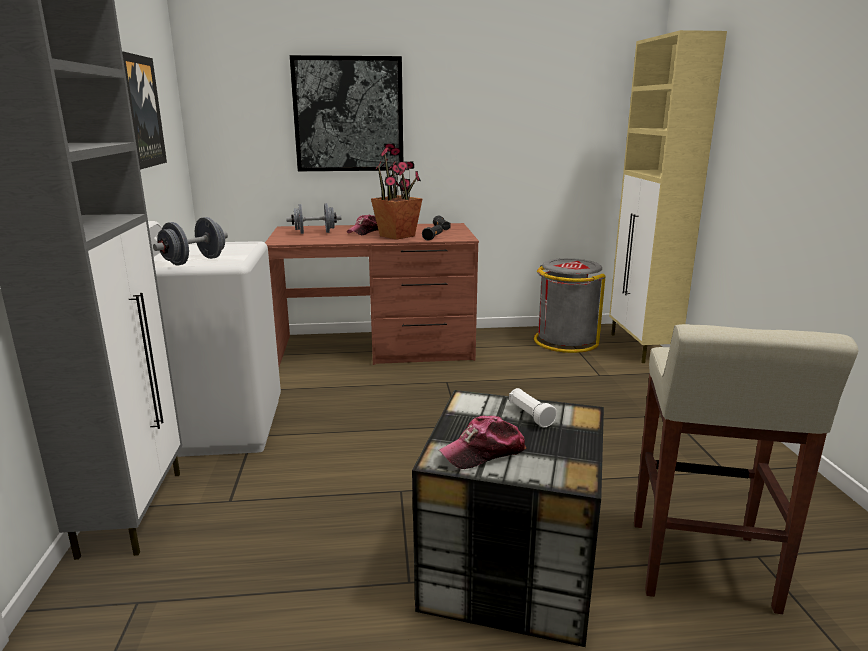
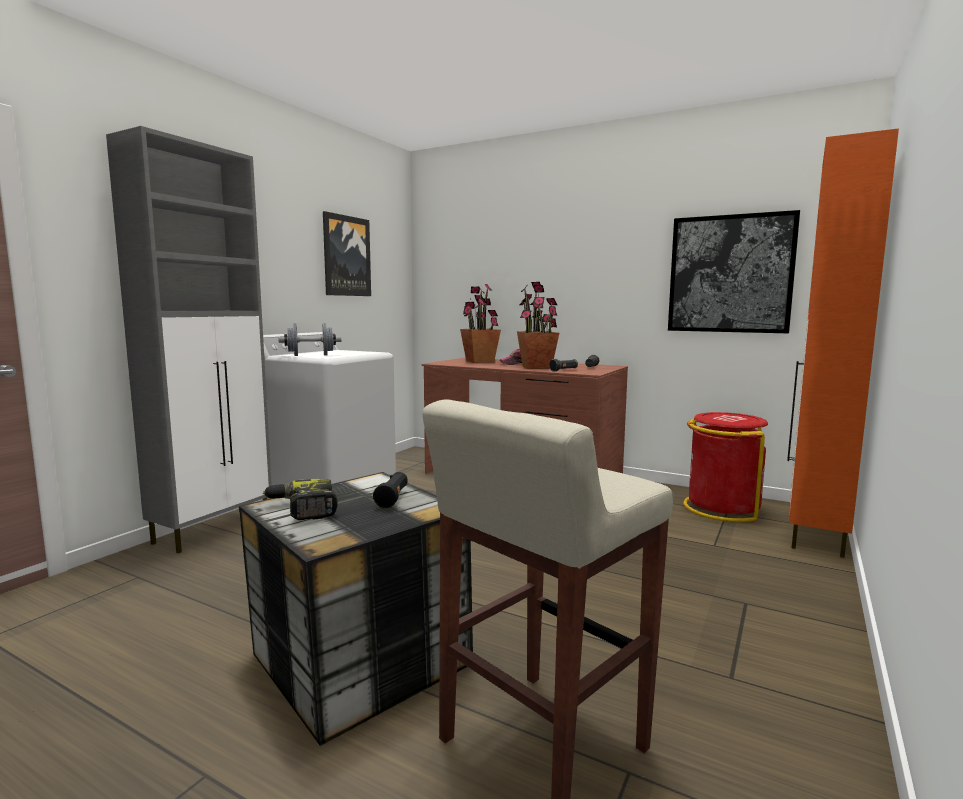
camera: 35 degrees right, 10 degrees down
grey dumbbell [286,203,341,234] -> potted plant [460,284,501,363]
picture [290,55,403,171] -> picture moved to [668,210,800,334]
cap [439,416,526,469] -> power drill [263,479,338,520]
white flashlight [509,388,557,427] -> black flashlight [373,472,408,508]
grey trash can [534,258,606,353] -> red trash can [683,412,768,522]
beige cabinet [609,30,727,363] -> orange cabinet [787,128,899,558]

